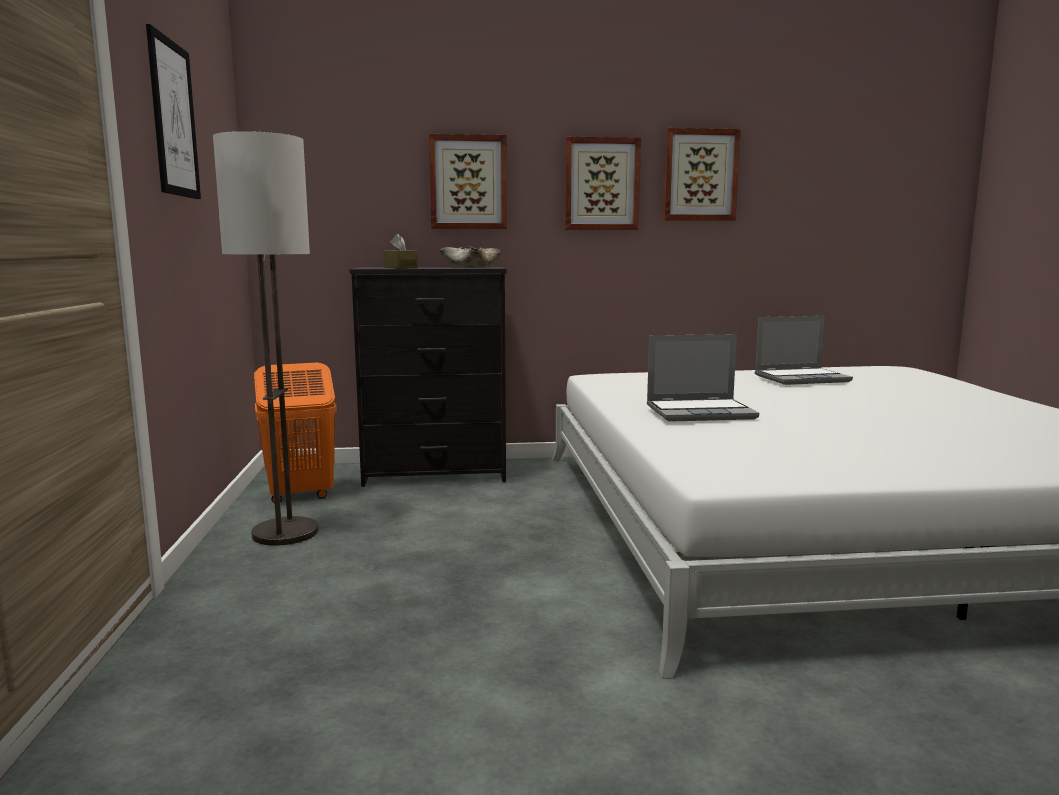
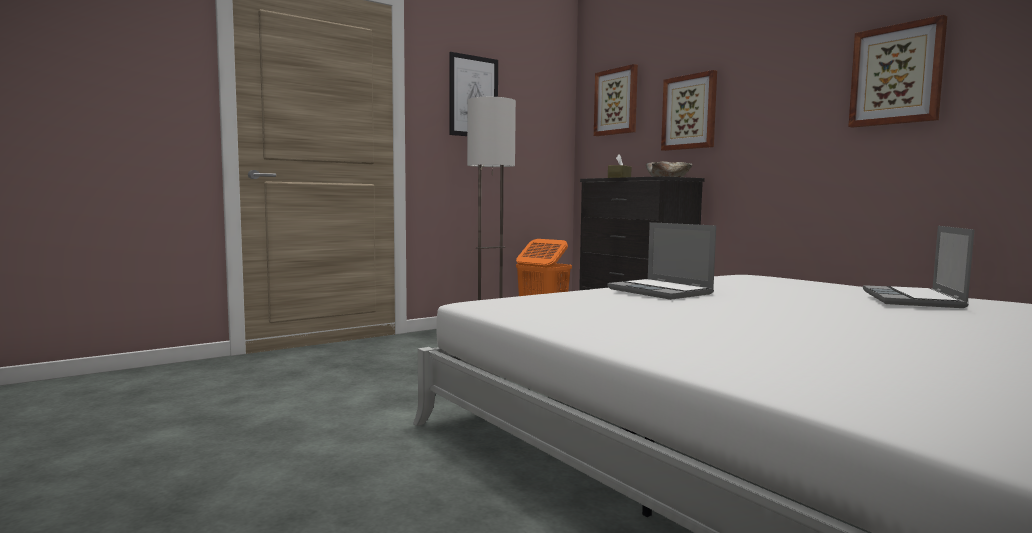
camera: 60 degrees right, 5 degrees down
picture [564,137,641,230] -> picture moved to [594,64,638,136]
laptop [755,316,853,385] -> laptop turned 60 degrees clockwise [863,226,974,308]

